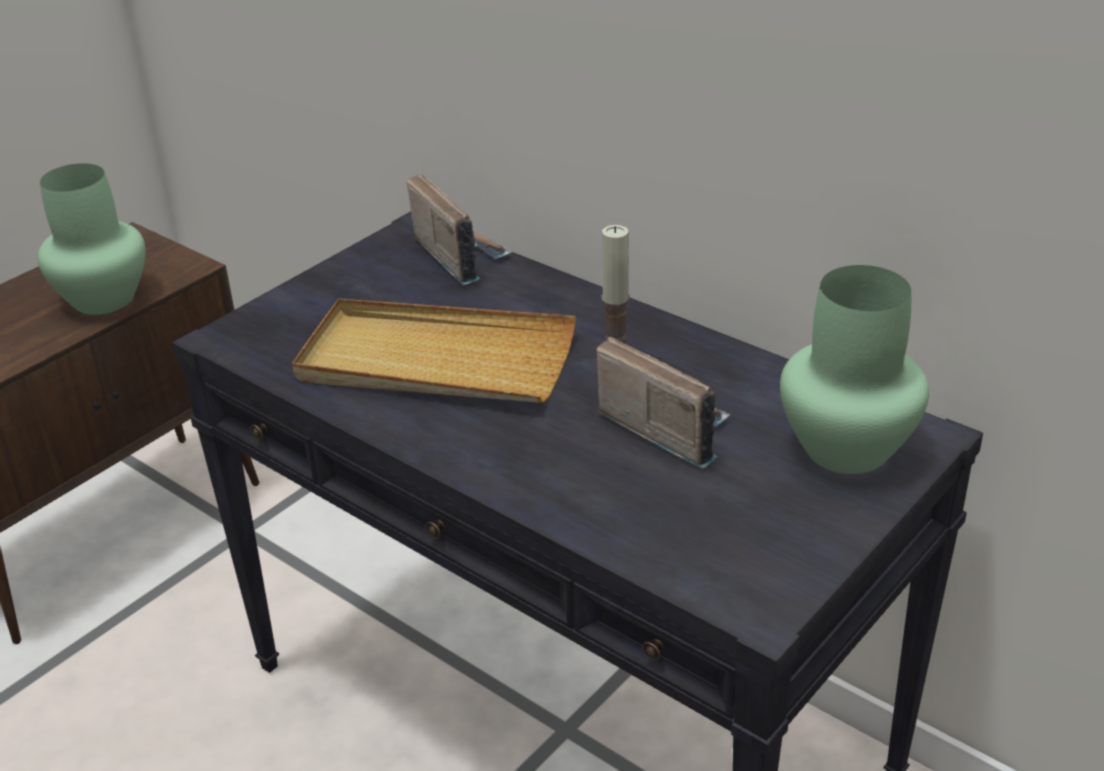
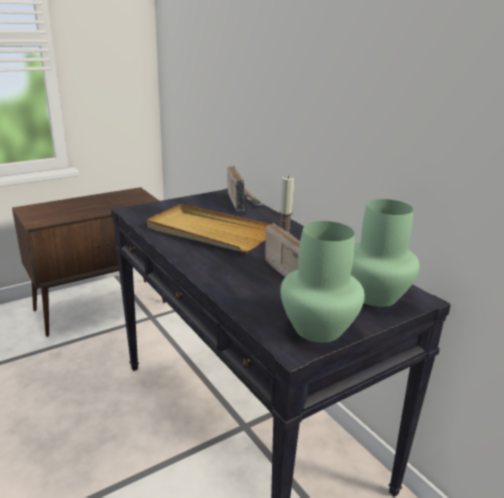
camera: 15 degrees right, 10 degrees down
green vase [37,163,146,315] -> green vase moved to [280,221,365,343]

